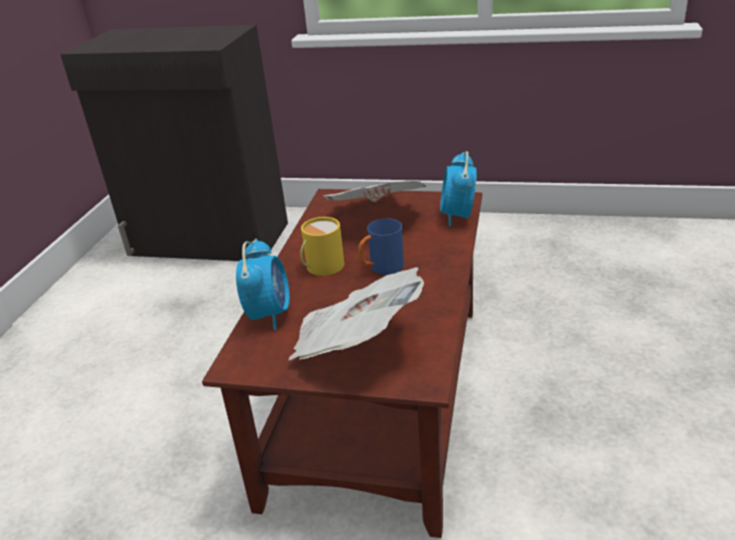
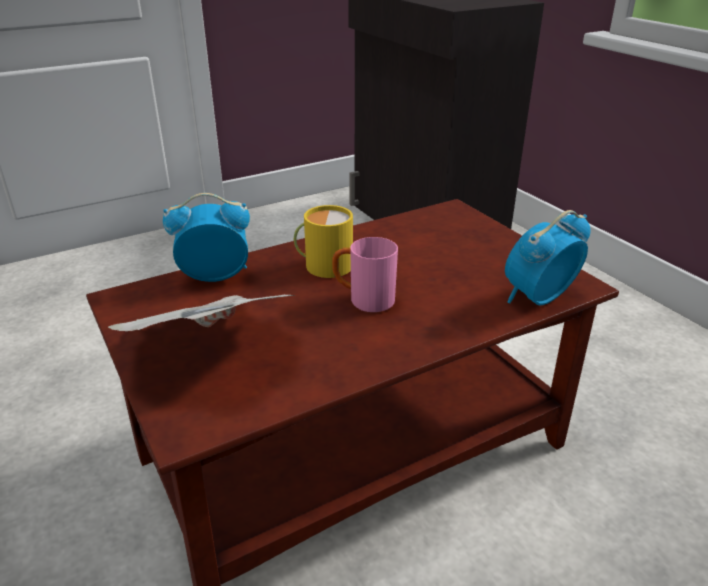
camera: 45 degrees right, 0 degrees up
alarm clock [236,239,290,330] -> alarm clock turned 150 degrees counterclockwise [163,193,250,282]
newspaper [324,181,426,202] -> none
blue mug [358,219,404,275] -> pink mug [332,237,398,312]

